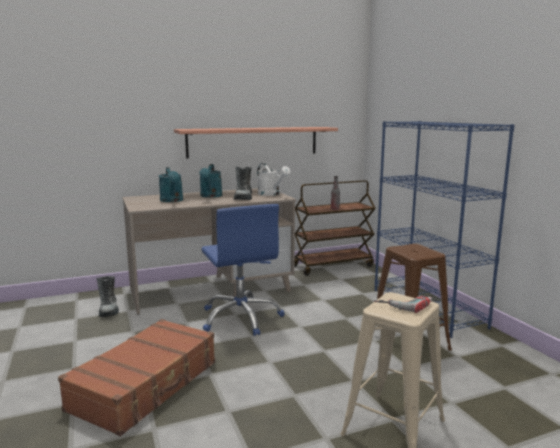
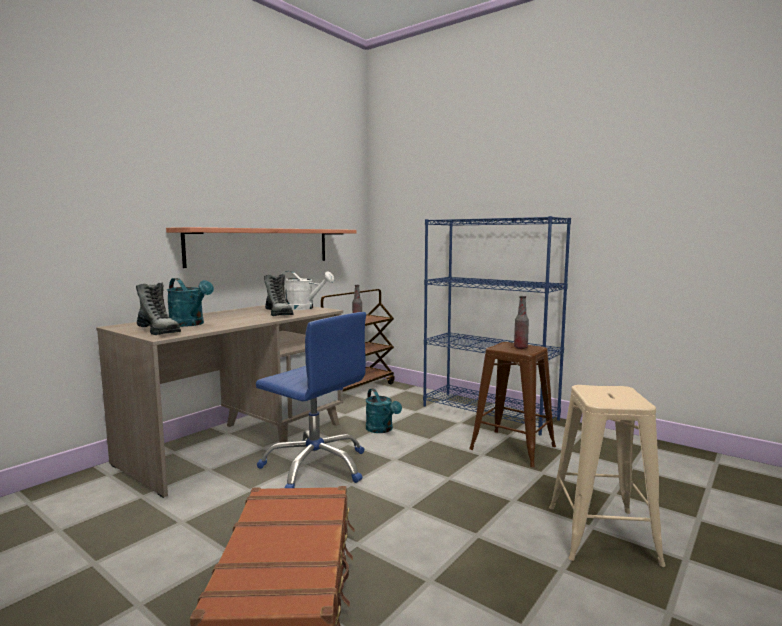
camera: 30 degrees left, 5 degrees down
boot [97,276,119,317] -> boot moved to [136,283,181,335]
turquoise watering can [199,164,222,198] -> turquoise watering can moved to [366,388,402,433]
power drill [374,296,432,313] -> none
none -> bottle [514,296,529,349]

